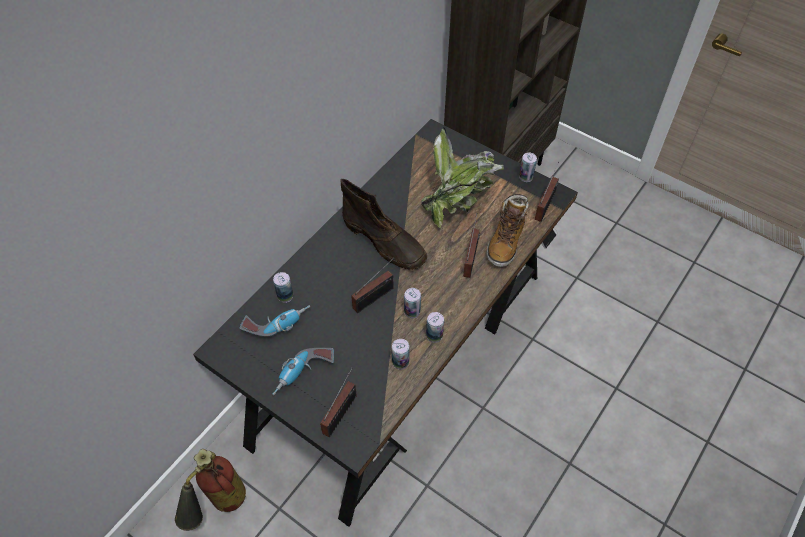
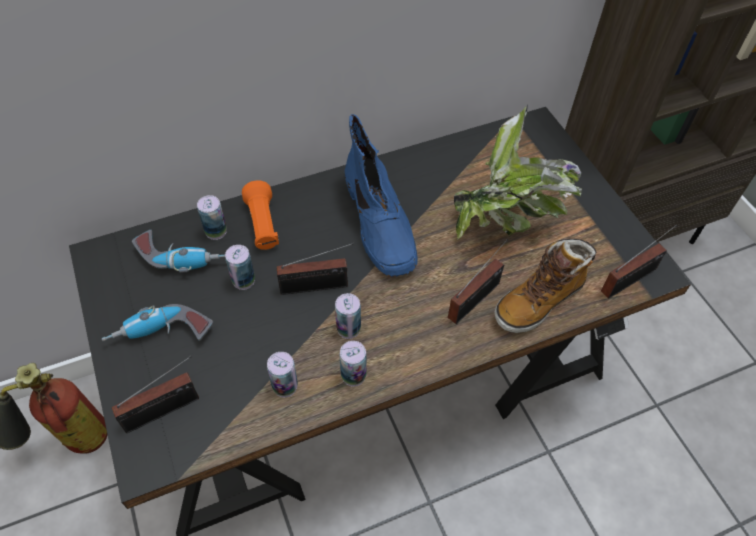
camera: 30 degrees right, 0 degrees up
brown boot [340,179,427,270] -> blue boot [345,114,418,277]
can [519,153,537,182] -> can moved to [225,245,255,290]
none -> orange flashlight [242,180,279,250]

